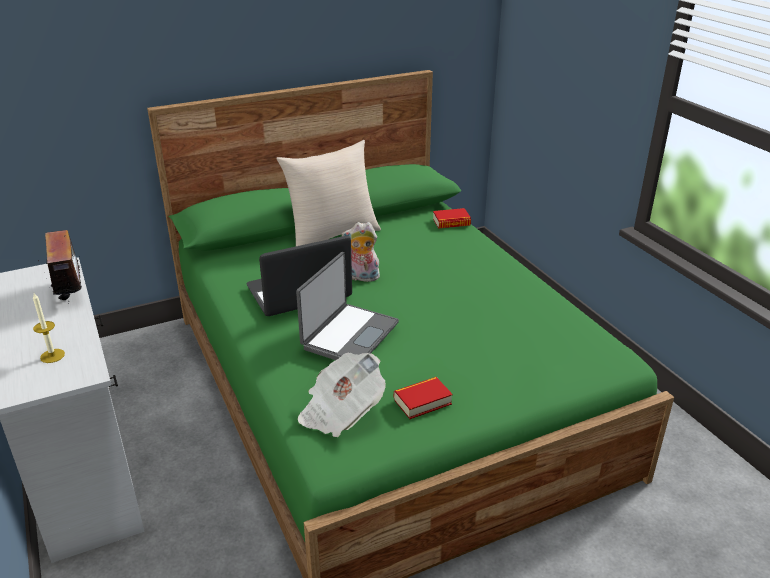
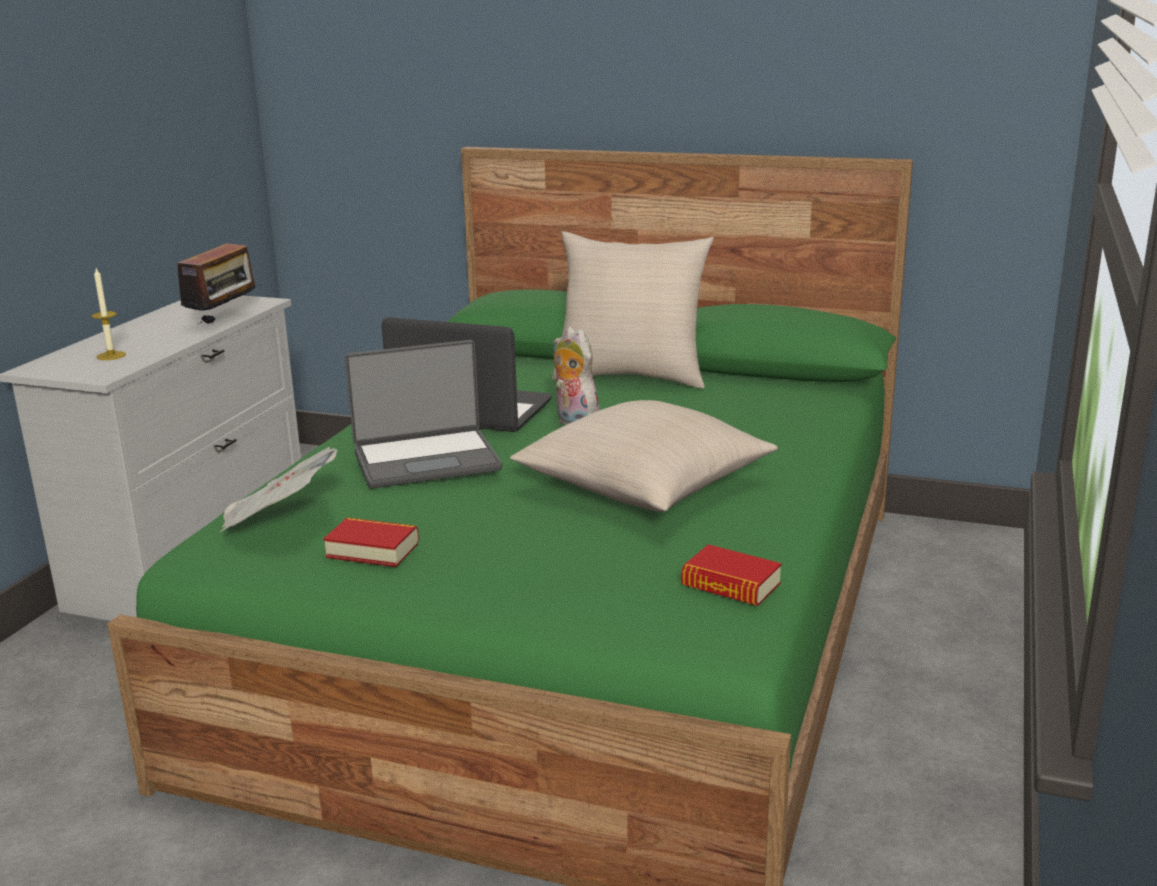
camera: 45 degrees right, 10 degrees down
book [433,208,471,229] -> book moved to [681,544,782,606]
none -> beige pillow [510,400,778,512]

